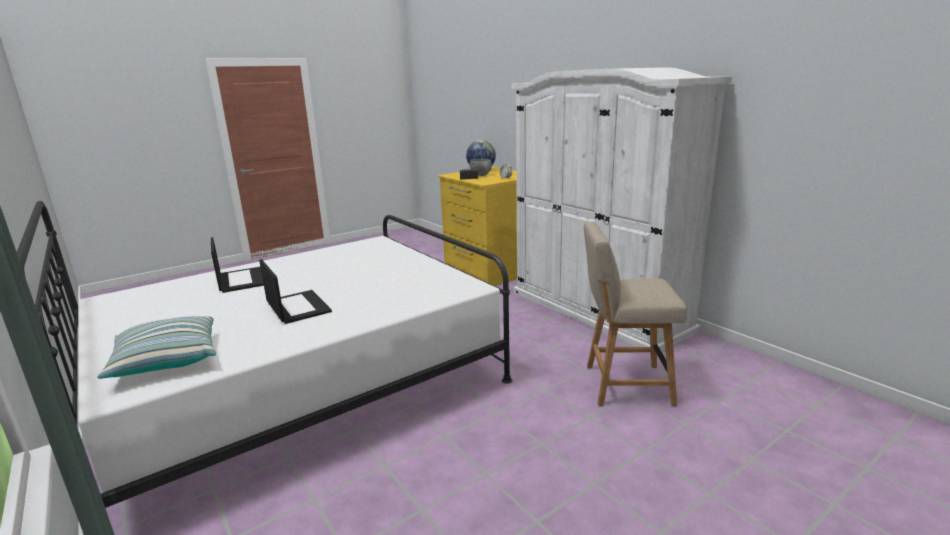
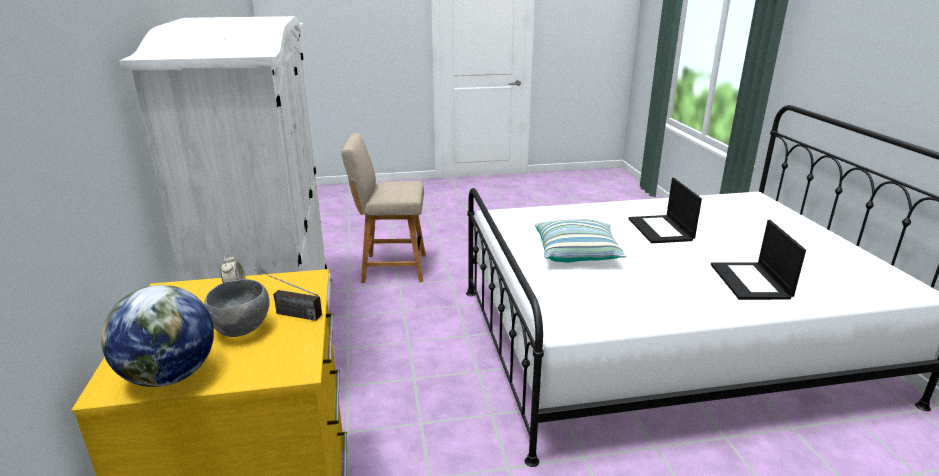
camera: 155 degrees left, 5 degrees up
pillow [97,316,216,379] -> pillow moved to [535,219,626,262]
beige chair [584,222,687,406] -> beige chair turned 150 degrees clockwise [341,133,426,283]

